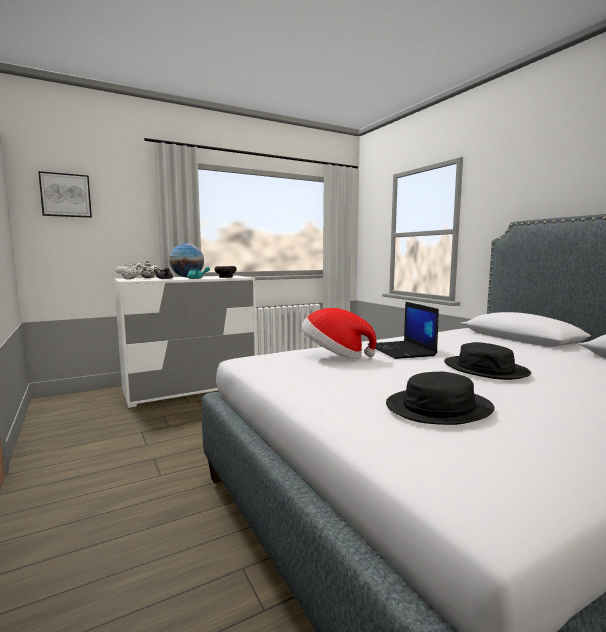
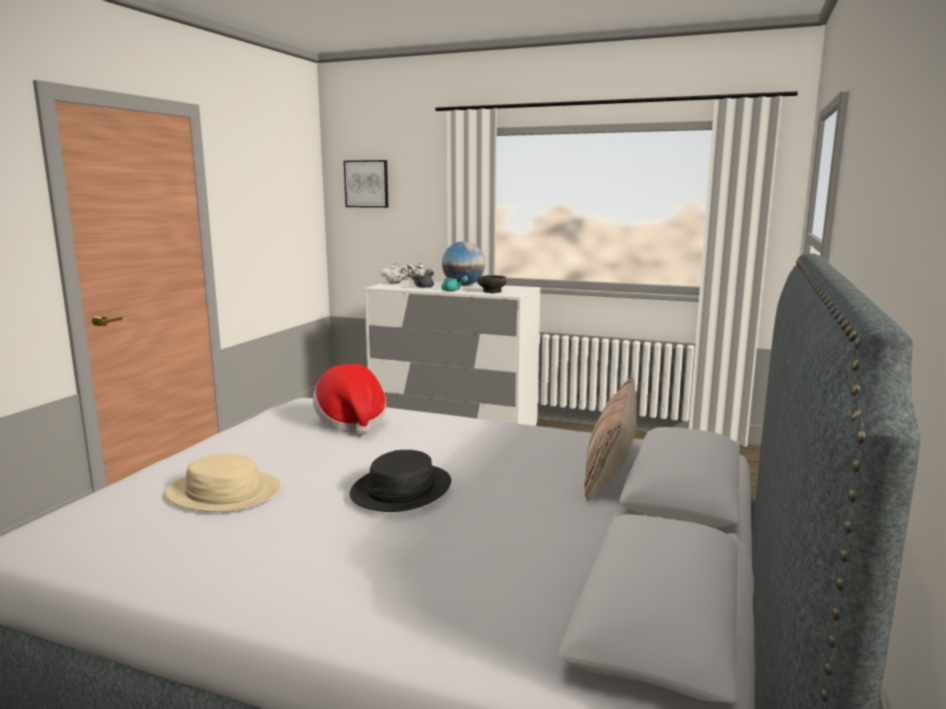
camera: 50 degrees right, 5 degrees up
laptop [367,302,439,359] -> none
black hat [386,372,495,425] -> beige hat [166,454,281,512]
none -> pillow [584,377,637,502]

